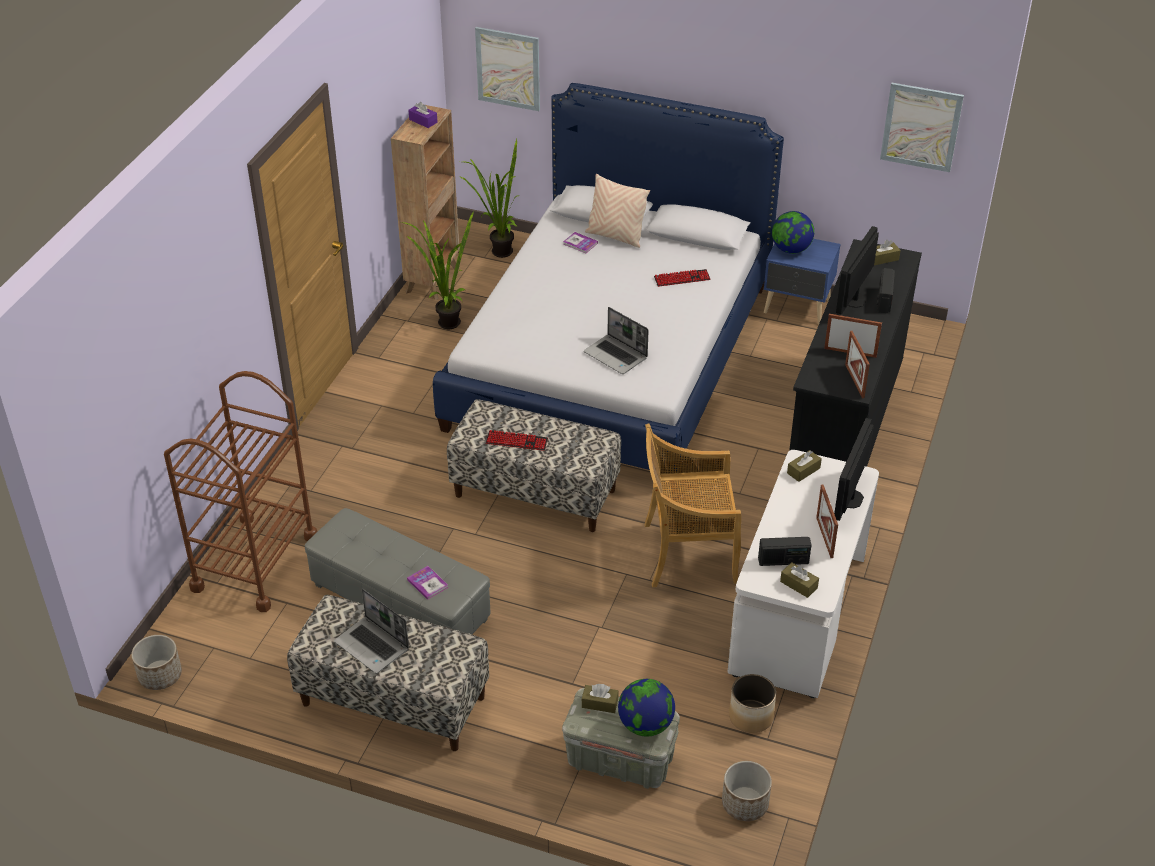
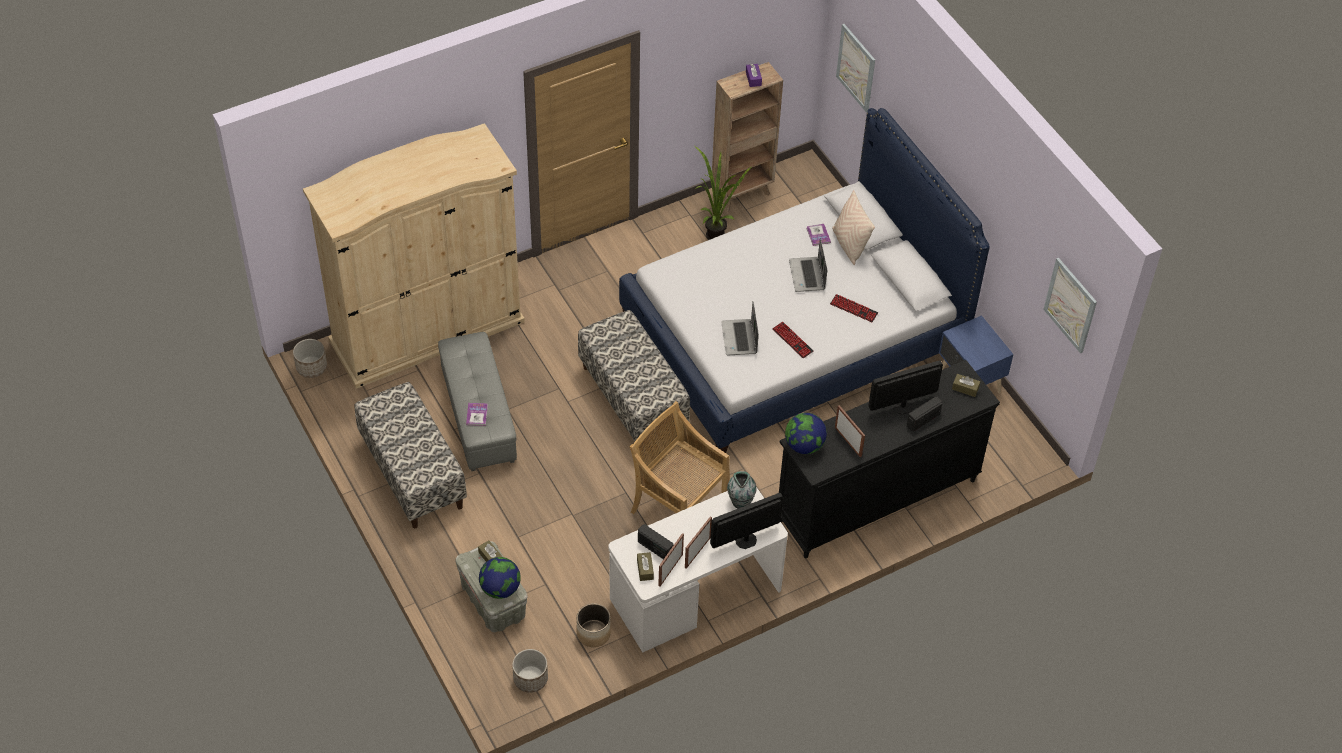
camera: 40 degrees right, 10 degrees up
brown cart [164,371,318,612] -> beige wardrobe [303,123,525,389]
laptop [334,589,409,674] -> laptop moved to [789,238,827,292]
potted plant [459,139,519,258] -> none
keyboard [486,430,548,451] -> keyboard moved to [772,322,814,358]
globe [772,211,814,254] -> globe moved to [785,413,827,454]
brown tissue box [787,450,822,482] -> vase [727,471,757,508]
picture frame [845,331,870,399] -> picture frame moved to [658,533,684,587]

